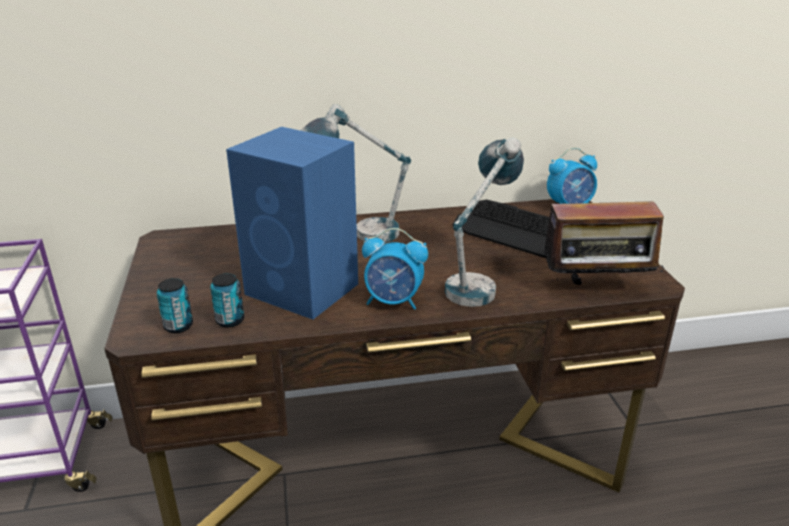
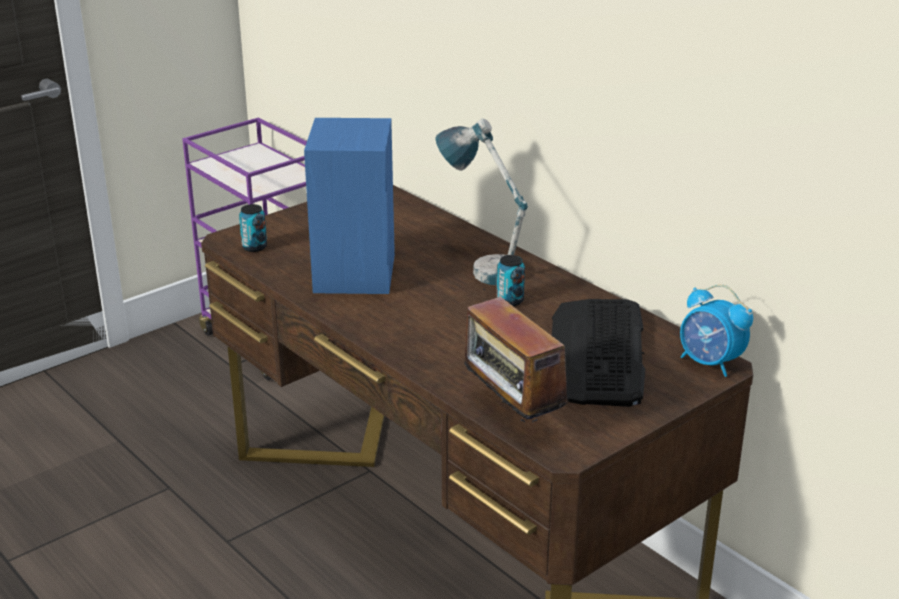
camera: 60 degrees right, 0 degrees up
can [210,273,244,327] -> can moved to [497,255,525,306]
alarm clock [362,228,428,310] -> none
table lamp [445,137,524,307] -> none

